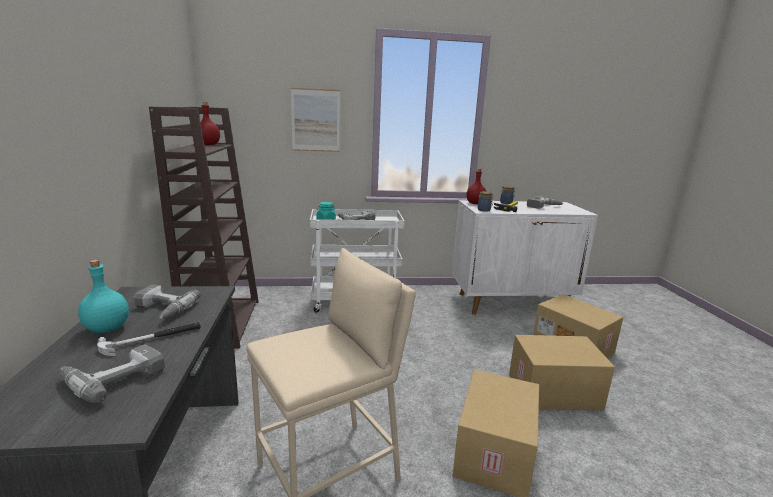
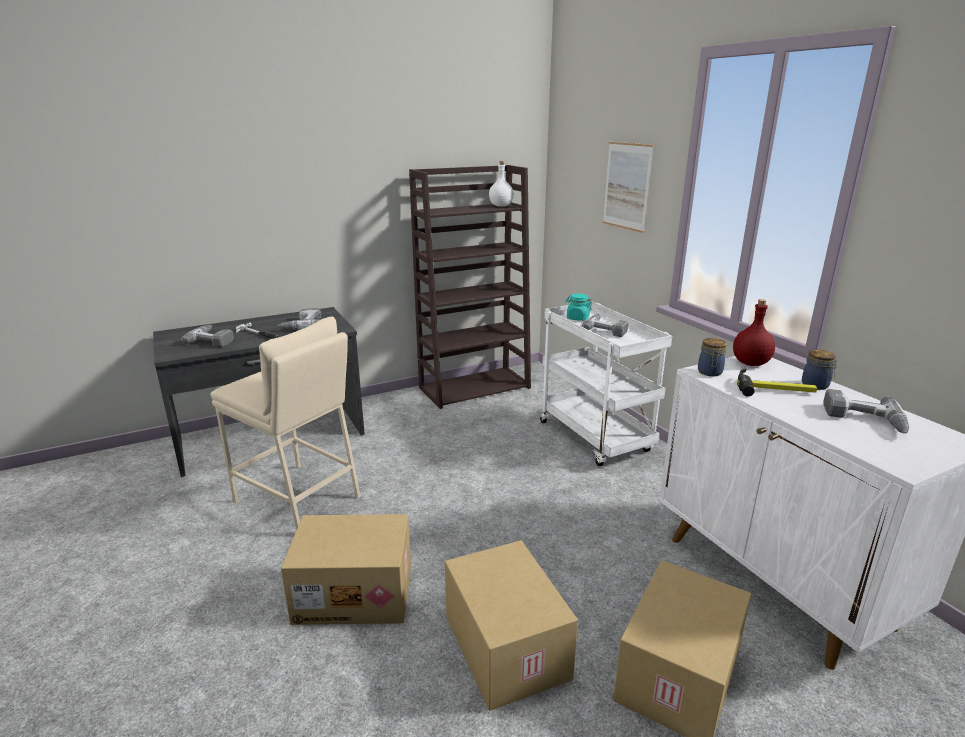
camera: 70 degrees right, 5 degrees up
turquoise bottle [78,259,129,333] -> none
red bottle [200,102,220,145] -> white bottle [489,161,514,207]

